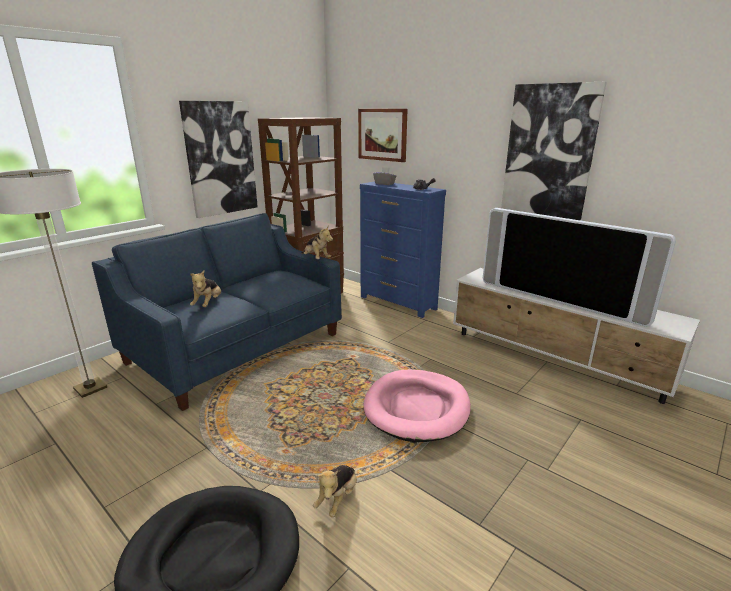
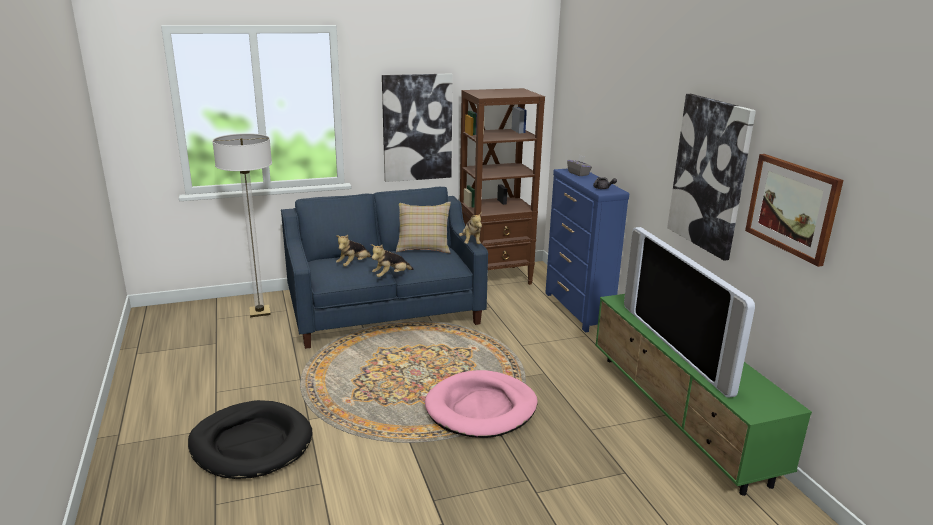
camera: 30 degrees right, 0 degrees up
plush toy [313,465,357,517] -> plush toy moved to [371,244,414,277]
picture [358,109,408,162] -> picture moved to [745,154,844,267]
white tv stand [453,268,700,404] -> green tv stand [595,294,812,496]
none -> beige pillow [396,202,451,253]

